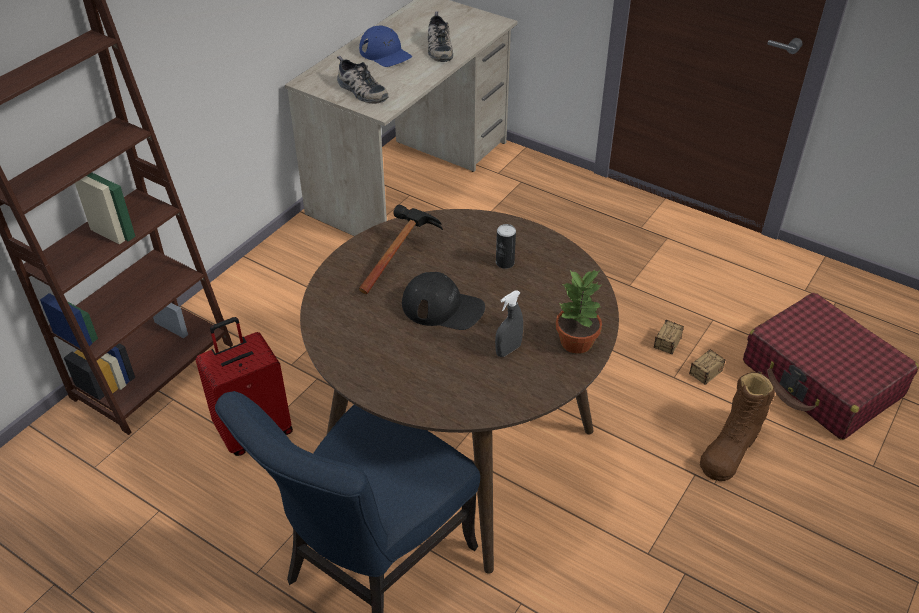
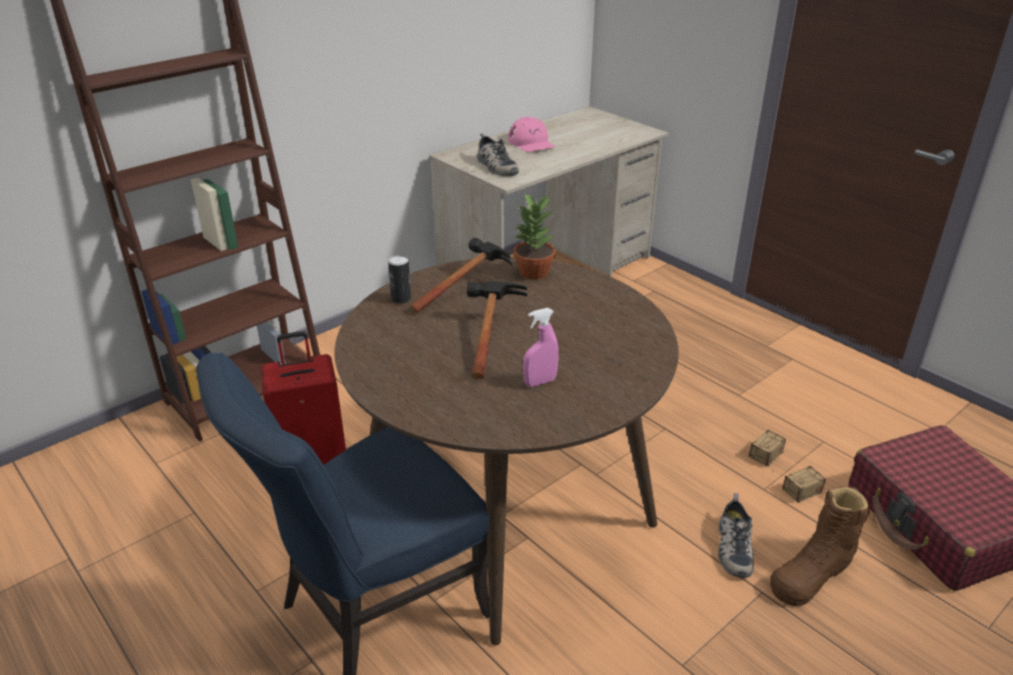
camera: 15 degrees right, 10 degrees down
blue cap [359,26,412,67] -> pink cap [508,117,555,152]
black cap [402,272,485,330] -> hammer [467,281,527,379]
shoe [428,11,453,62] -> shoe moved to [718,493,754,578]
grey spray bottle [495,291,523,357] -> pink spray bottle [523,308,558,387]
can [496,224,516,269] -> can moved to [388,255,411,304]
potted plant [556,269,602,354] -> potted plant moved to [512,193,556,280]

